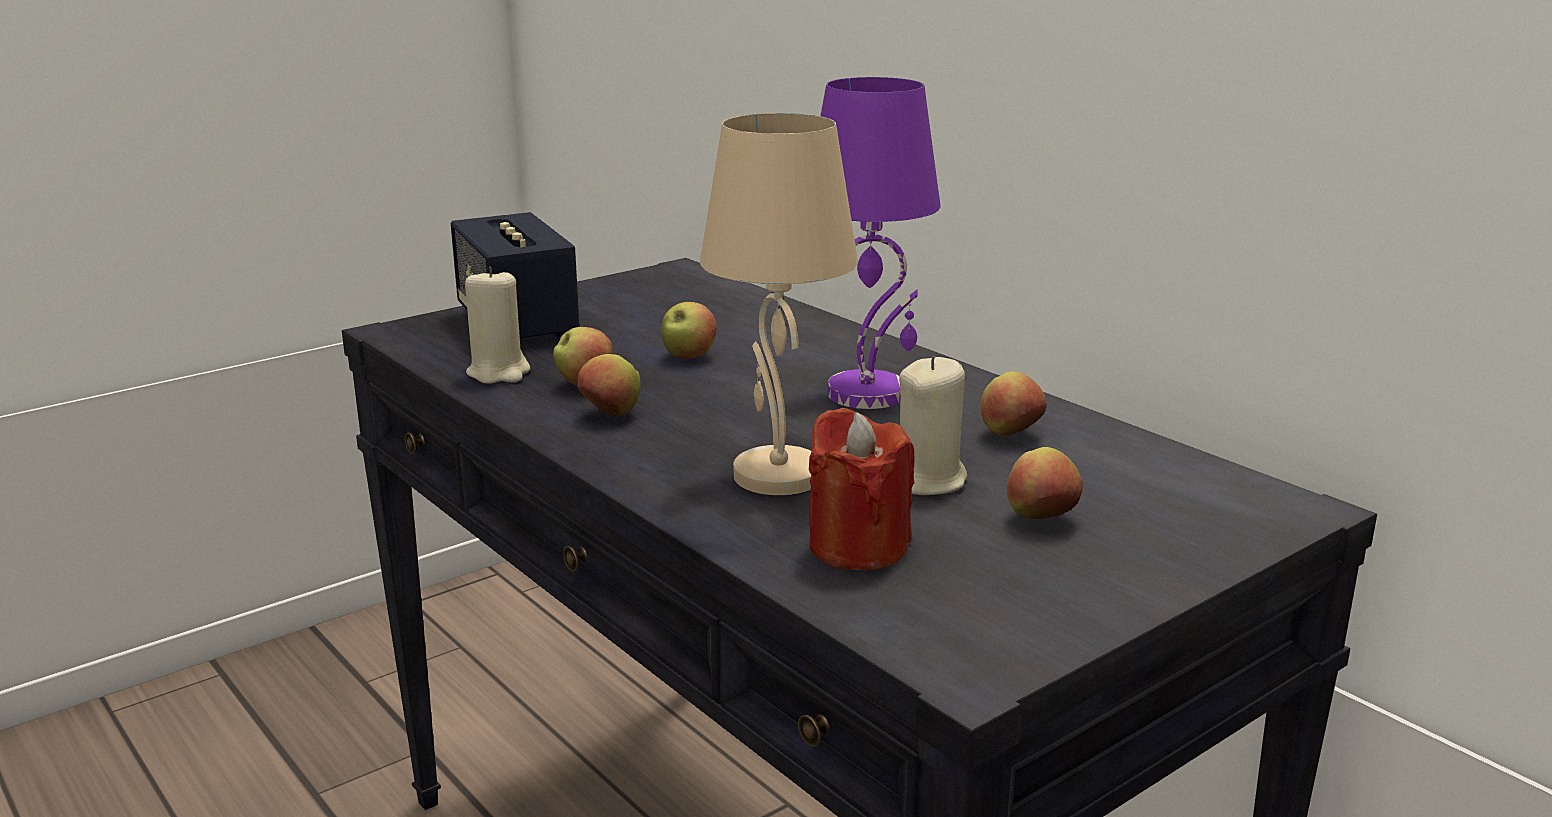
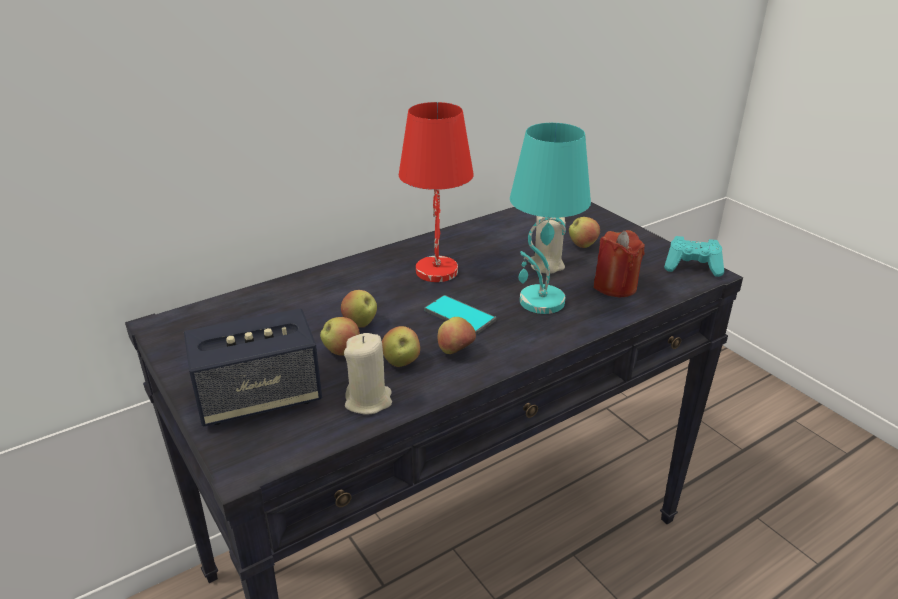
camera: 85 degrees left, 10 degrees up
beige table lamp [700,113,858,495] -> turquoise table lamp [510,123,591,314]
purple table lamp [820,77,941,409] -> red table lamp [399,102,474,282]
apple [981,371,1047,436] -> apple moved to [320,317,360,356]
none -> phone [424,295,496,335]
none -> turquoise game controller [664,236,724,277]

